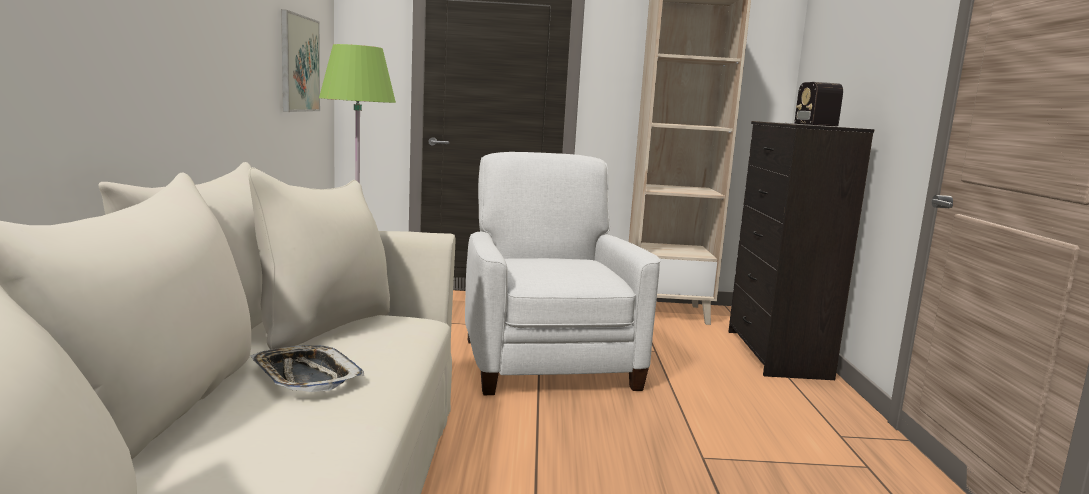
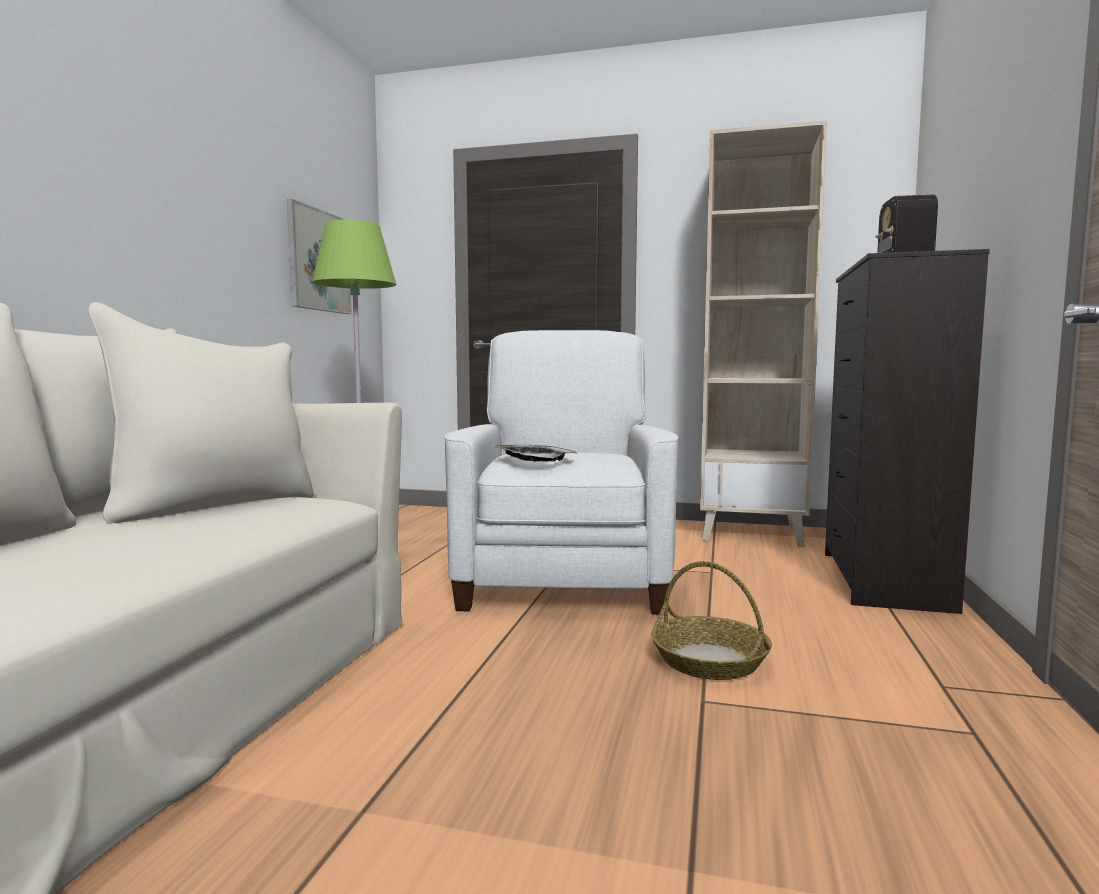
camera: 15 degrees right, 5 degrees down
tray [250,345,365,392] -> tray moved to [492,445,578,461]
none -> basket [651,561,772,680]

